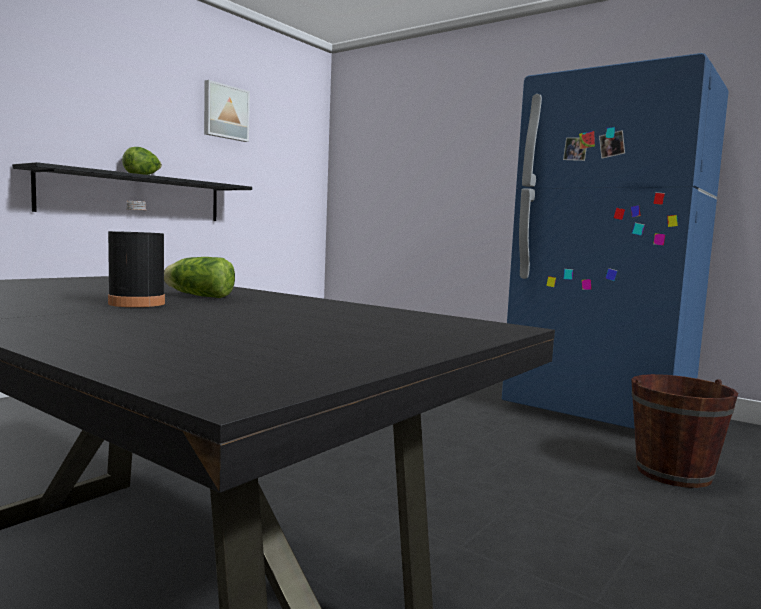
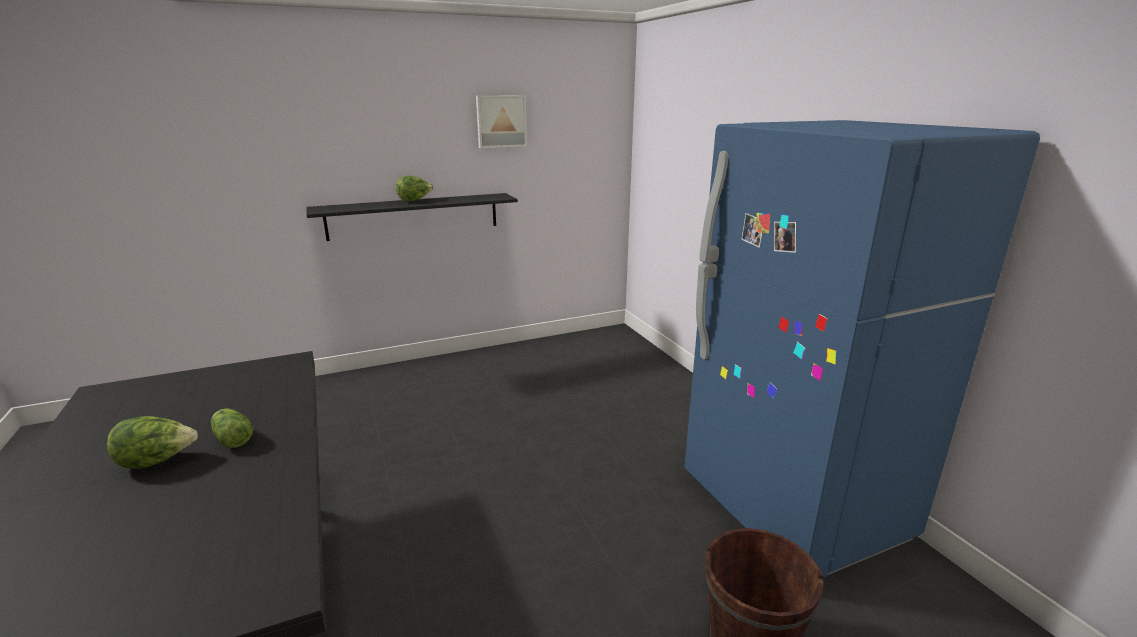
camera: 30 degrees right, 15 degrees up
black bottle [108,201,165,307] -> lettuce [107,416,198,469]

